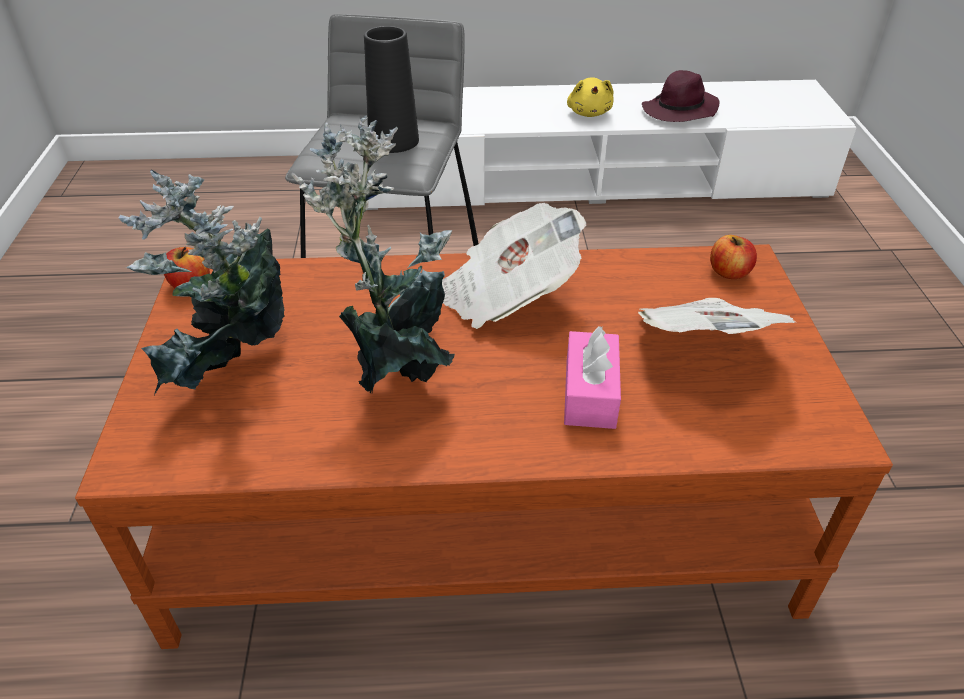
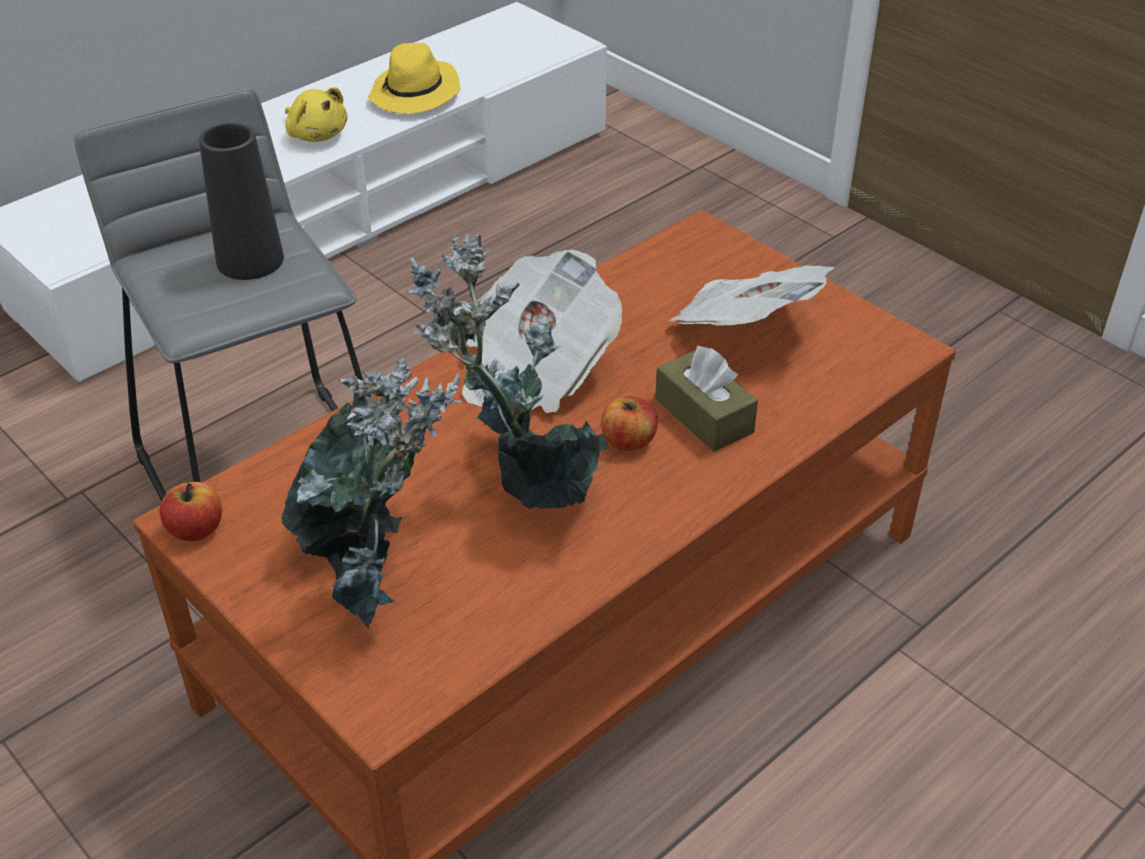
camera: 40 degrees left, 0 degrees up
pink tissue box [564,326,621,429] -> brown tissue box [655,346,758,452]
purple hat [642,70,719,122] -> yellow hat [368,43,461,114]
apple [710,235,757,279] -> apple moved to [601,396,658,451]

